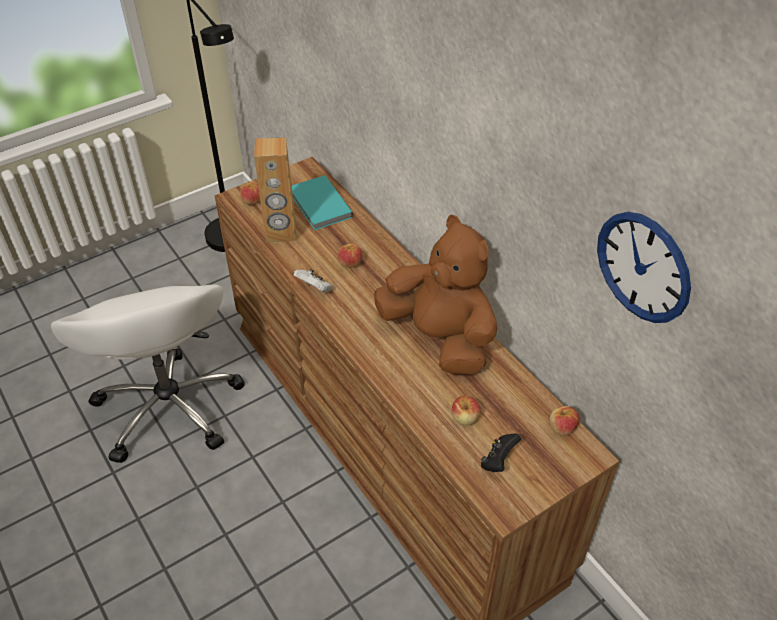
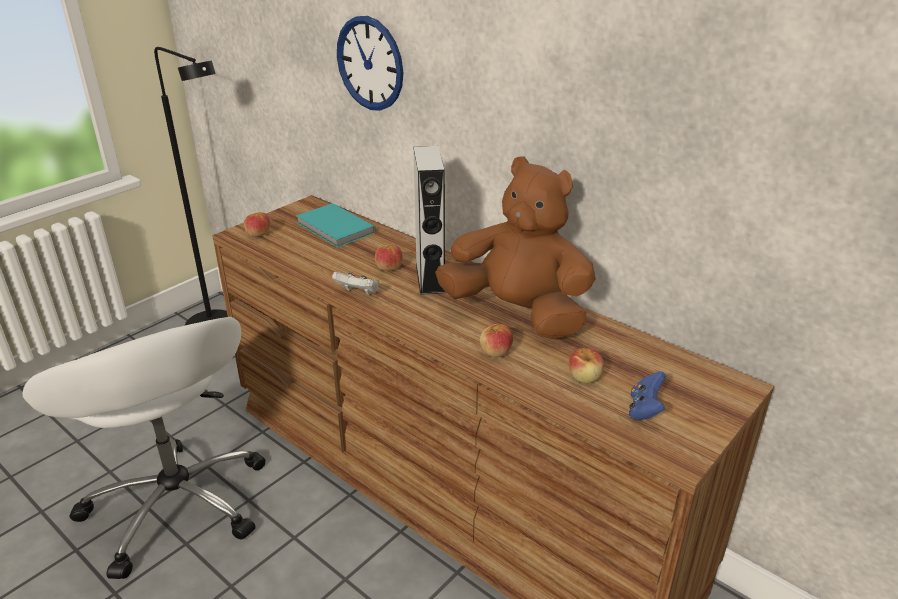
camera: 15 degrees left, 15 degrees down
brown speaker [254,137,296,243] -> none
black game controller [481,434,521,472] -> blue game controller [629,371,666,421]
apple [549,406,580,436] -> apple moved to [480,324,513,357]
wall clock [597,212,691,323] -> wall clock moved to [337,16,403,111]
none -> grey speaker [413,146,446,295]

